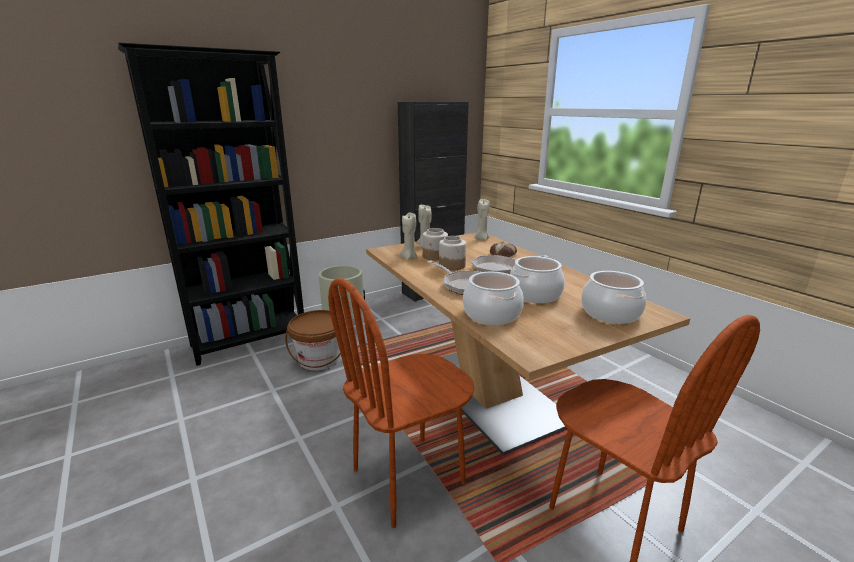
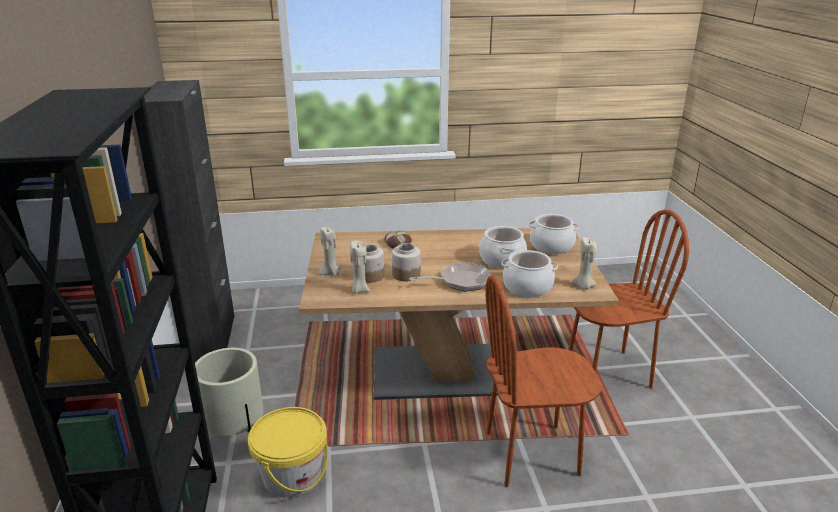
camera: 65 degrees left, 5 degrees up
brown bucket [285,310,342,371] -> yellow bucket [248,407,328,498]
brown chair [328,278,475,528] -> brown chair turned 90 degrees clockwise [485,275,602,487]
frying pan [471,255,548,274] -> none
beige candle [475,199,490,240] -> beige candle moved to [571,237,597,290]

